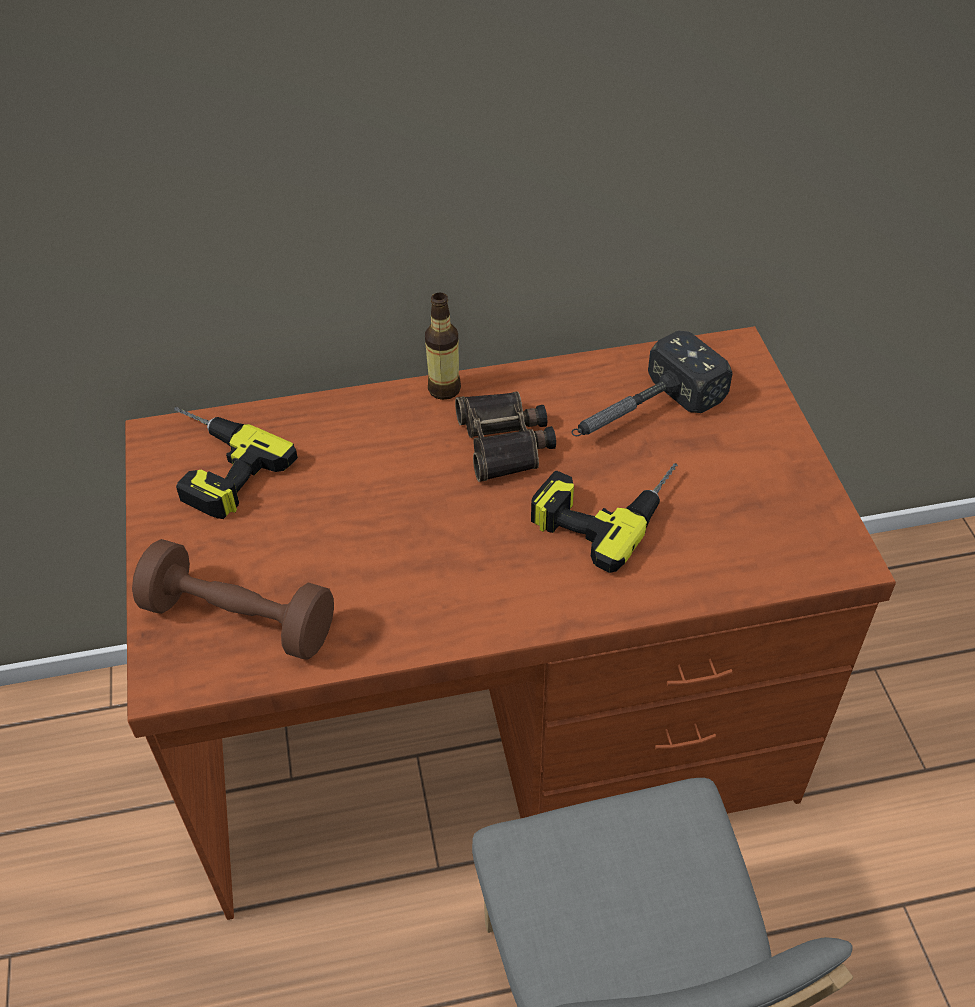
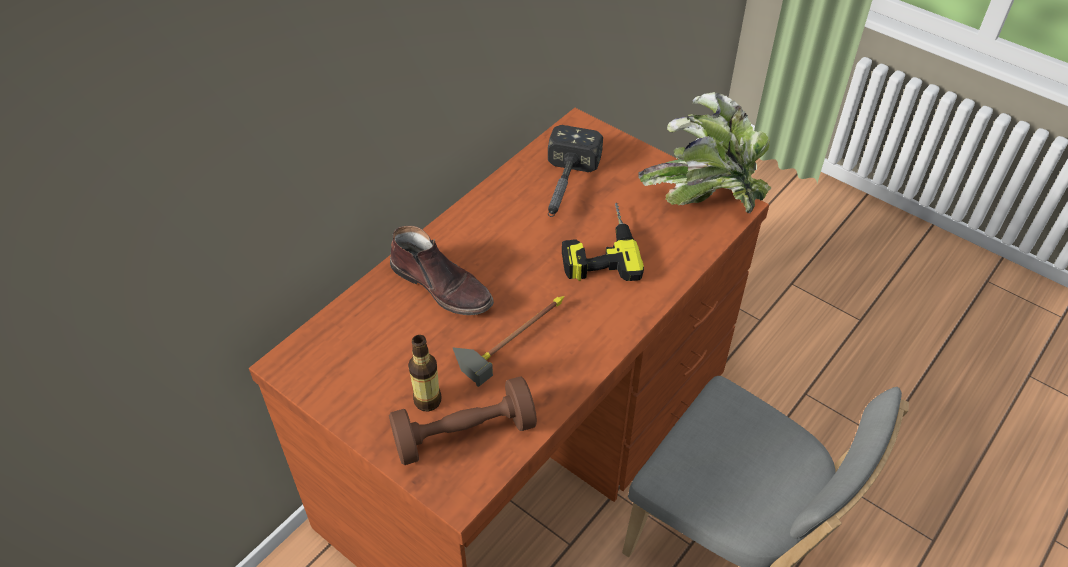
camera: 40 degrees left, 0 degrees up
power drill [174,407,298,519] -> none
bottle [425,293,461,400] -> bottle moved to [408,335,441,411]
binoculars [455,391,556,482] -> none
none -> brown boot [390,226,494,315]
none -> hammer [452,296,565,387]
none -> potted plant [638,92,771,213]

